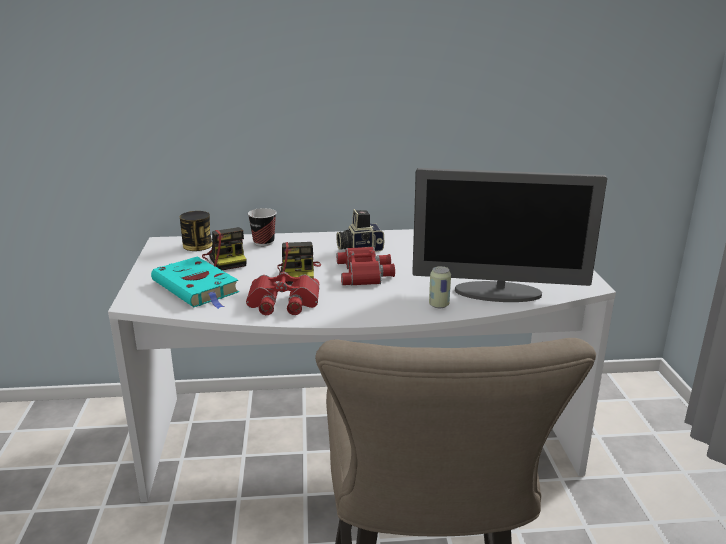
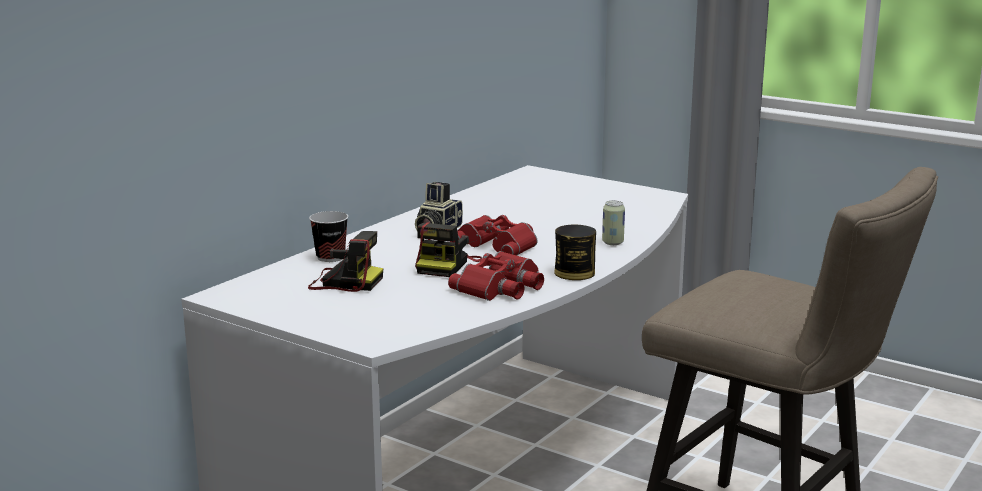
camera: 50 degrees left, 5 degrees down
turquoise book [151,257,239,309] -> none
can [180,211,213,251] -> can moved to [554,225,596,280]
camera [277,242,321,285] -> camera turned 75 degrees clockwise [415,222,482,277]
monitor [412,168,607,302] -> none

